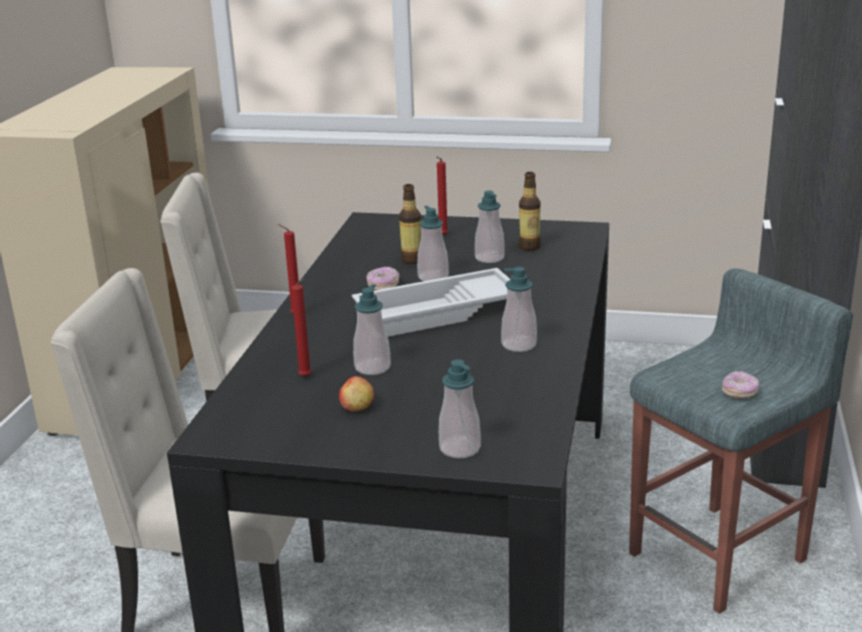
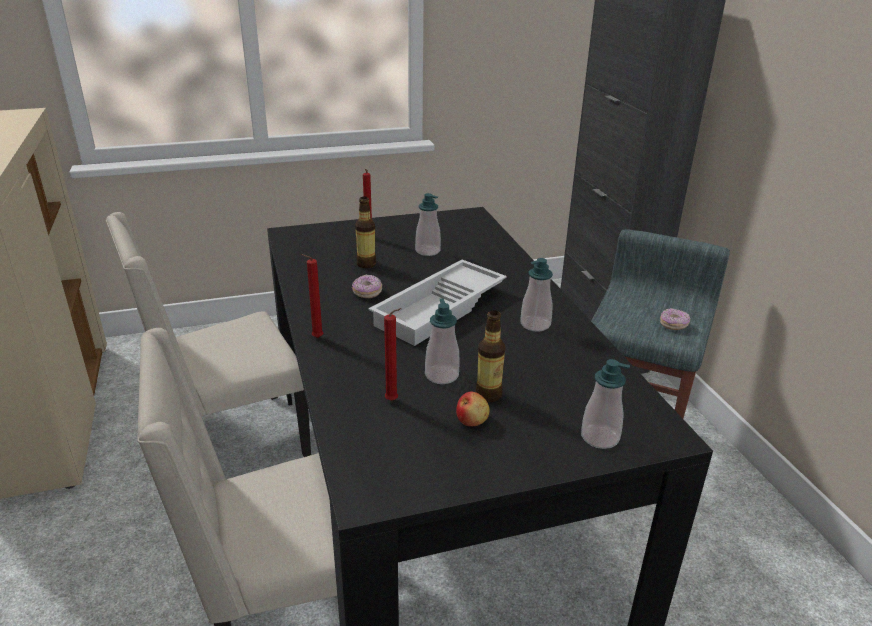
camera: 30 degrees left, 5 degrees up
soap dispenser [417,206,449,281] -> none
bottle [519,172,541,251] -> bottle moved to [476,310,505,402]

